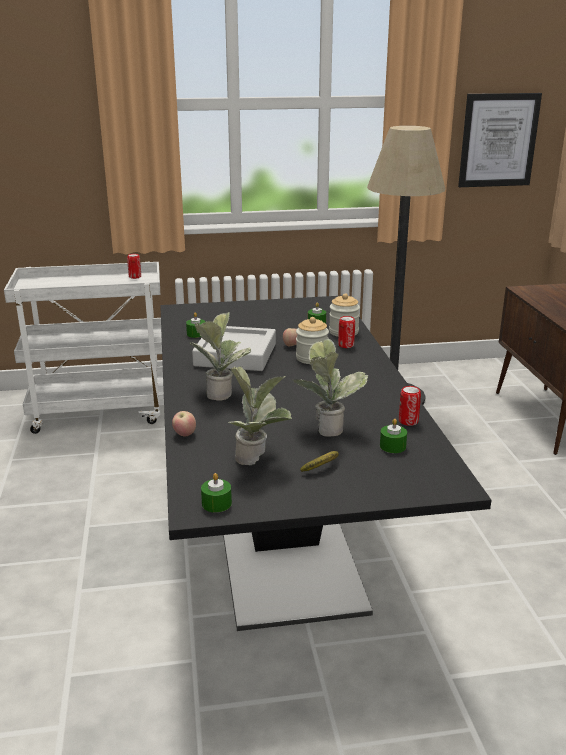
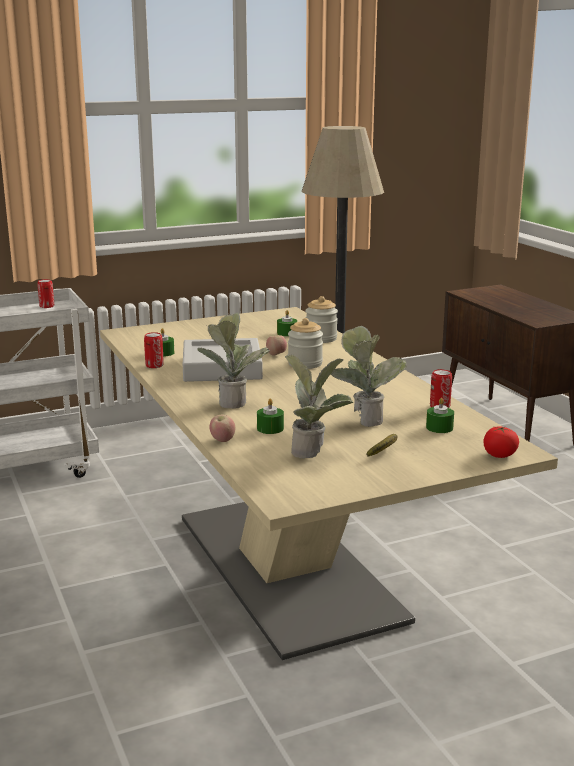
camera: 15 degrees left, 5 degrees down
black dining table [160,296,491,631] -> beige dining table [100,307,558,660]
green candle [201,473,232,513] -> green candle moved to [257,398,284,434]
can [338,316,355,348] -> can moved to [144,332,164,368]
picture [458,93,542,187] -> none
none -> tomato [483,426,519,458]

